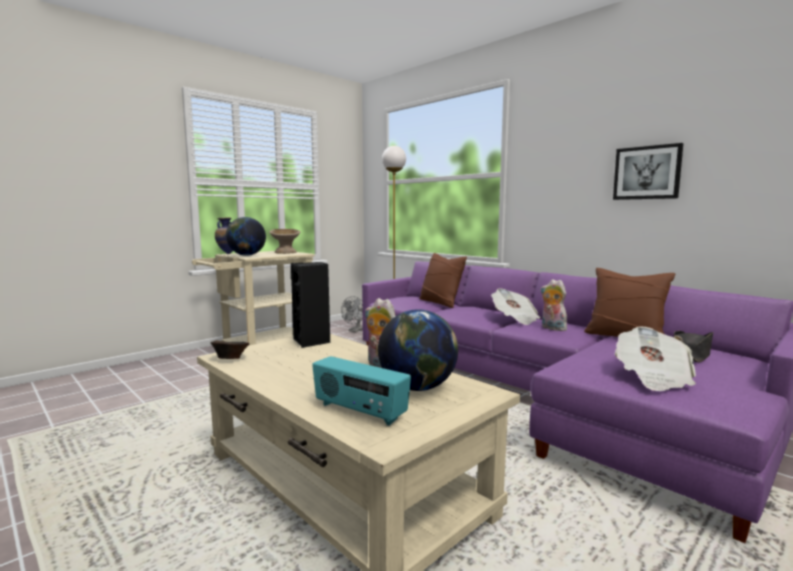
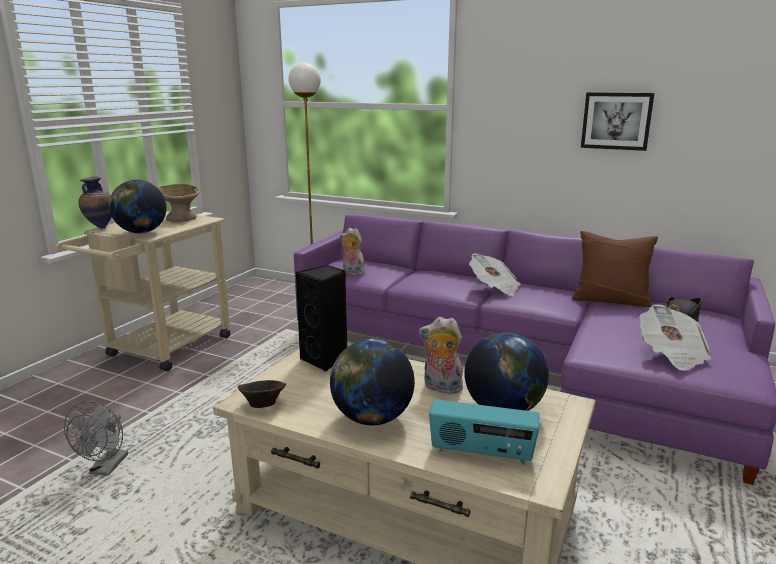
camera: 20 degrees left, 10 degrees up
grey fan [341,296,363,332] -> grey fan moved to [64,401,128,476]
brown pillow [420,253,467,308] -> none
plush toy [540,279,567,331] -> plush toy moved to [340,228,365,275]
none -> globe [330,339,415,425]

